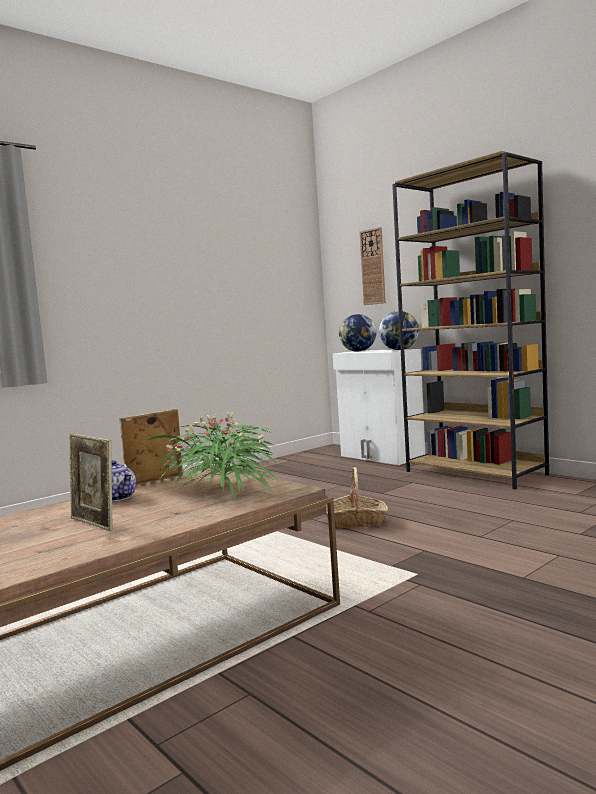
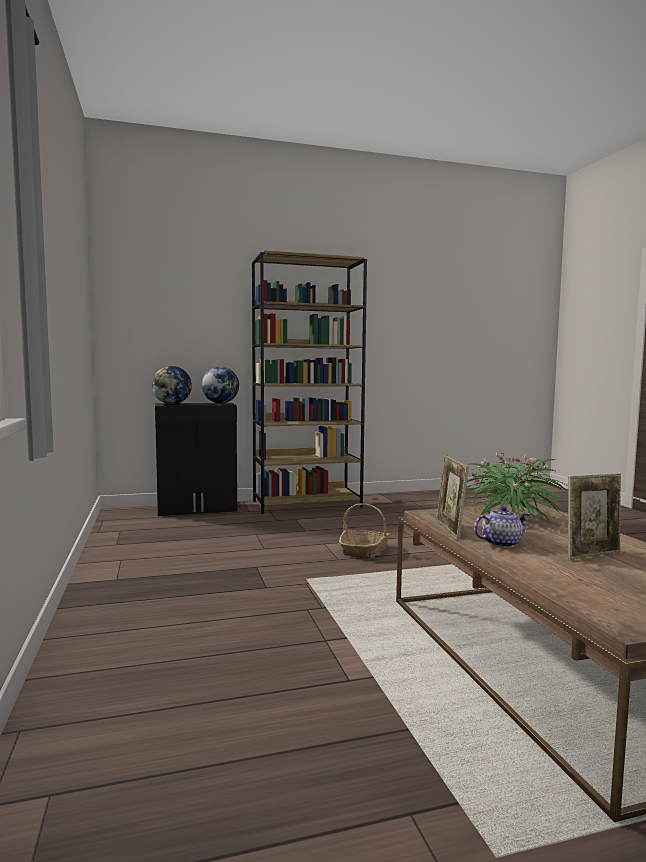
camera: 65 degrees left, 0 degrees up
white cabinet [333,349,425,465] -> black cabinet [155,403,237,516]
wall clock [360,227,386,305] -> none

